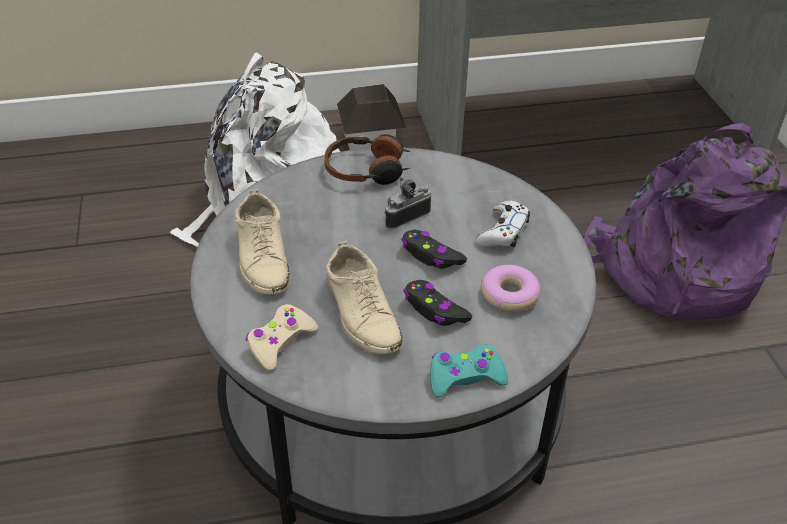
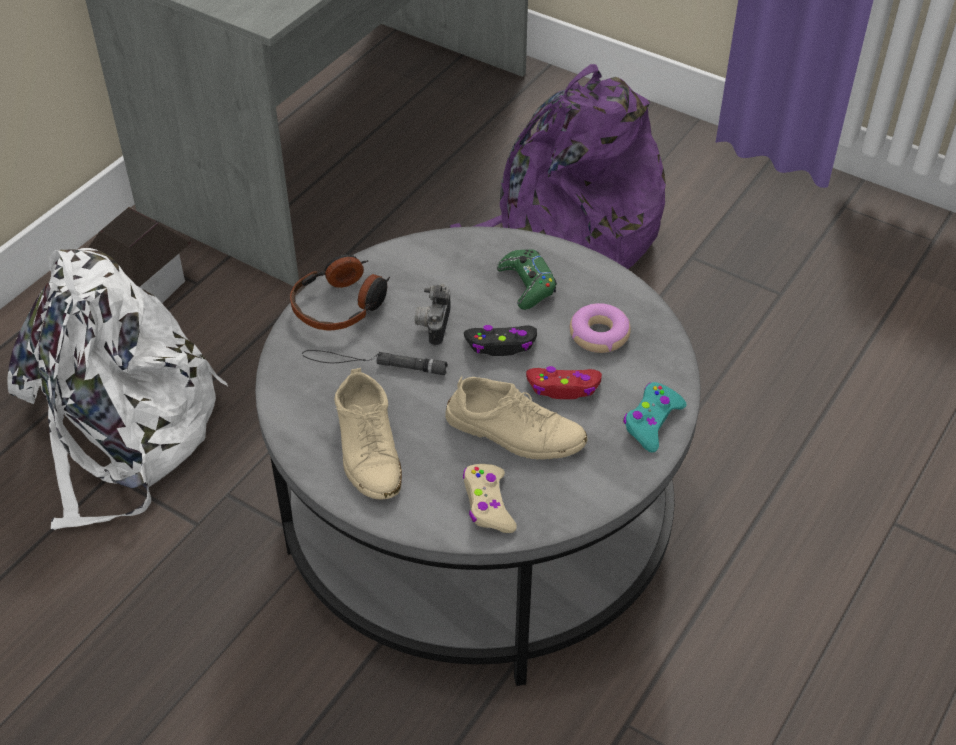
camera: 45 degrees left, 5 degrees up
beige shoe [235,189,289,294] -> beige shoe turned 45 degrees clockwise [334,368,402,500]
black game controller [403,280,472,326] -> red game controller [526,366,602,399]
white game controller [476,201,530,247] -> green game controller [497,249,557,310]
none -> black flashlight [302,350,448,375]

